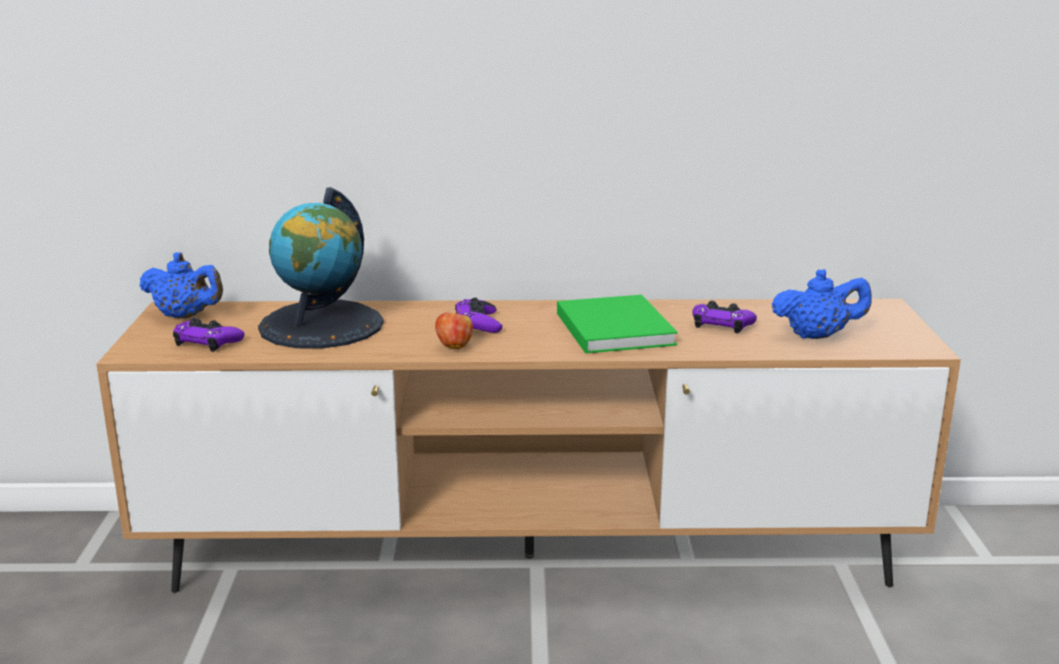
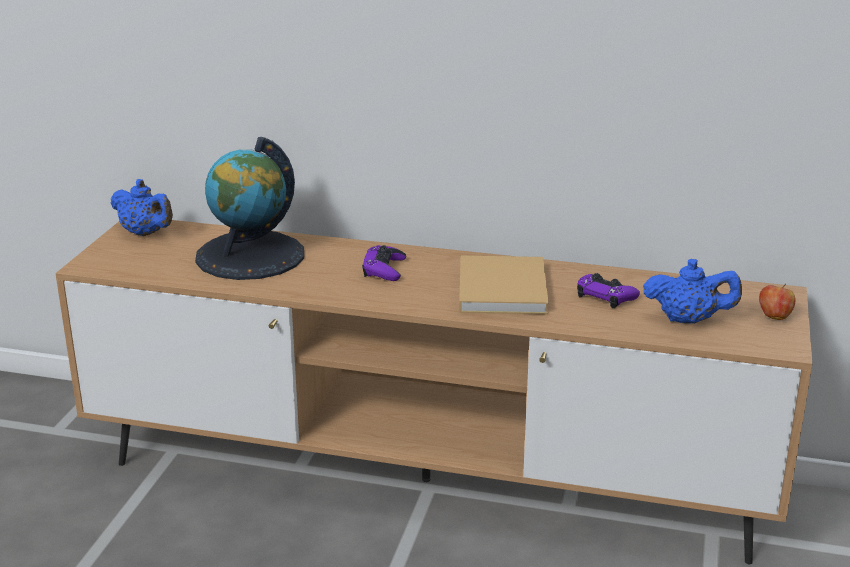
camera: 15 degrees right, 5 degrees up
purple game controller [173,317,245,352] -> none
apple [435,309,473,349] -> apple moved to [759,283,796,320]
green book [557,295,678,353] -> beige book [459,256,549,314]

